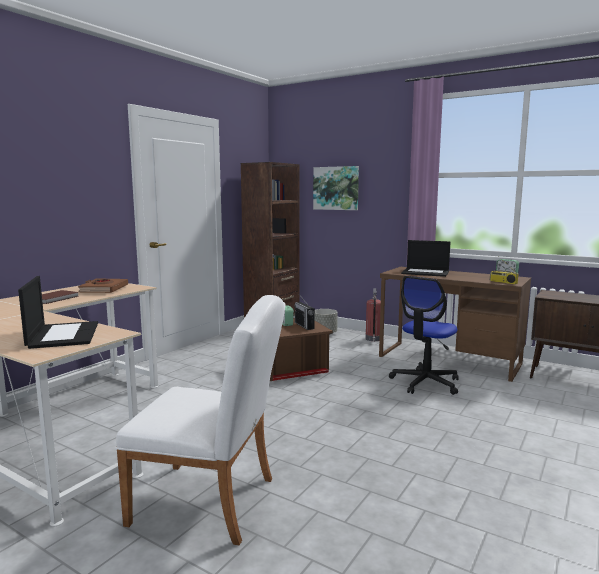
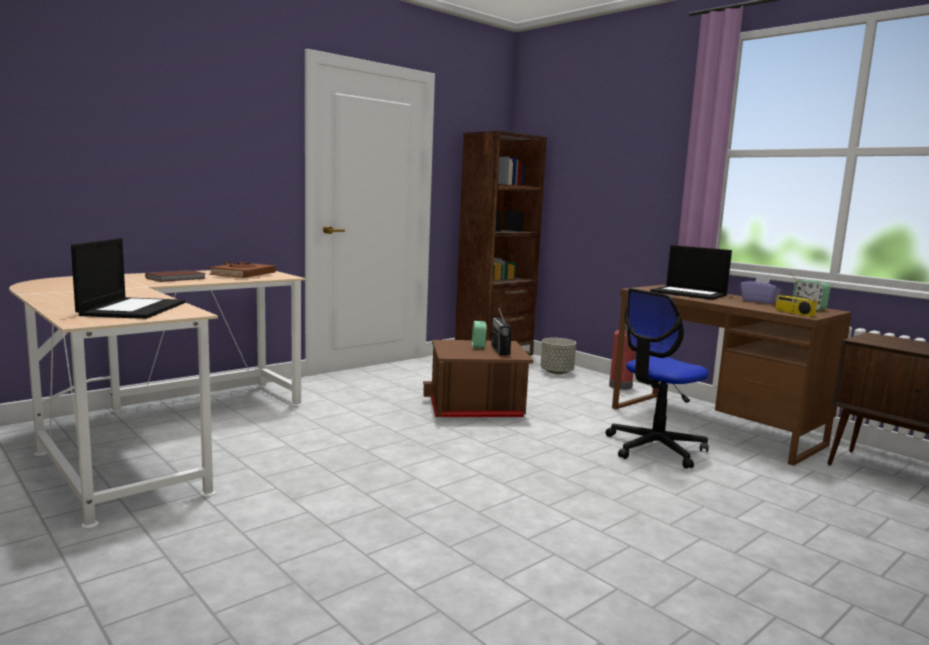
camera: 15 degrees right, 0 degrees up
white chair [115,295,286,545] -> none
picture [313,166,359,210] -> none
none -> purple tissue box [741,274,782,304]

